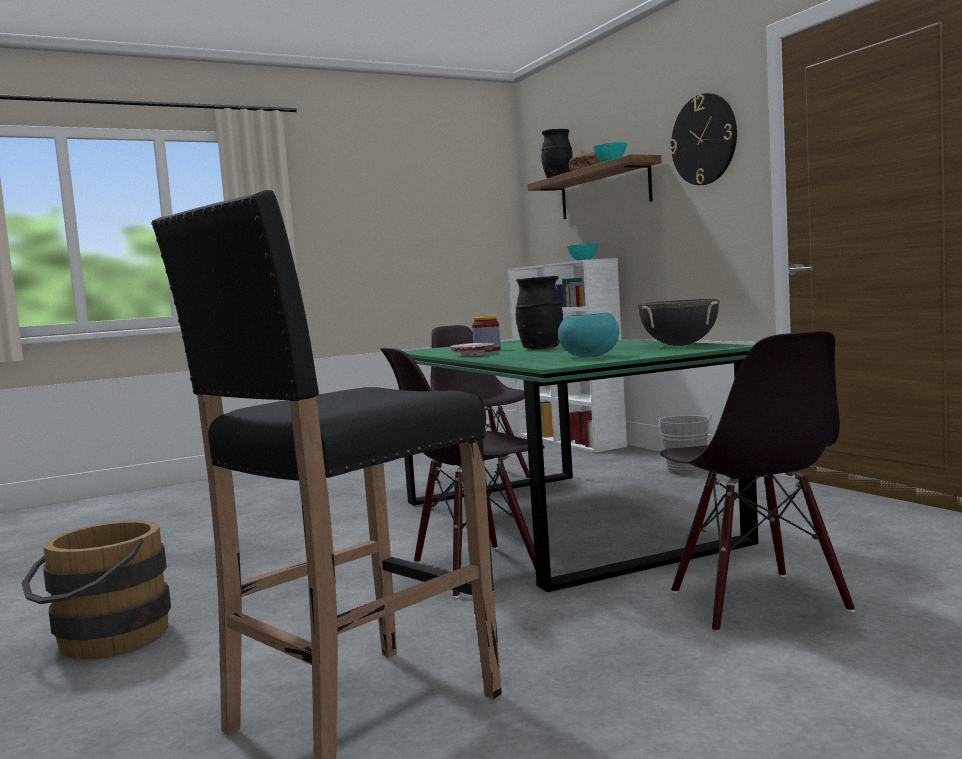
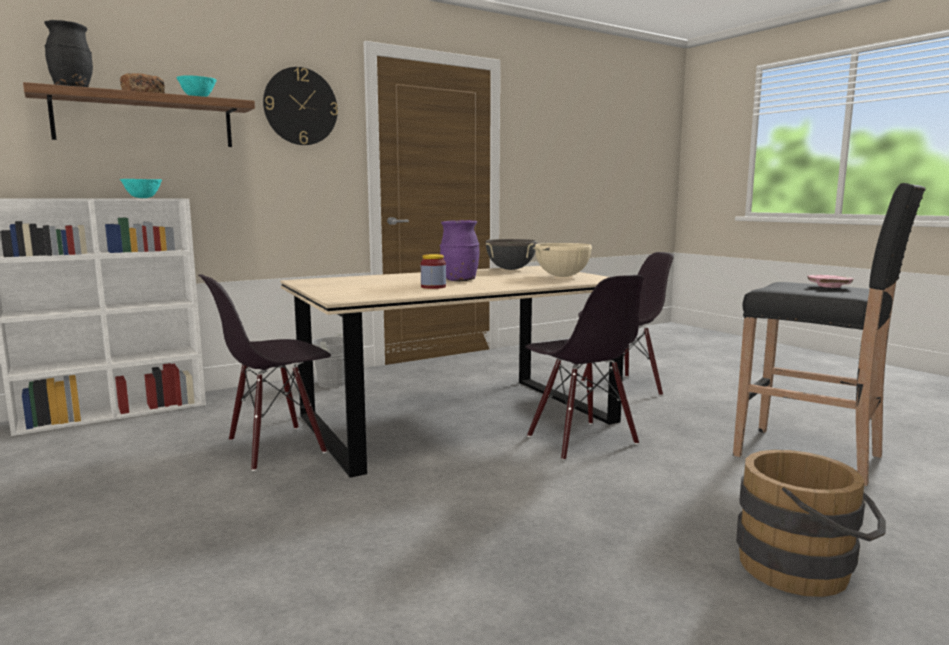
camera: 95 degrees left, 5 degrees up
green dining table [399,340,758,592] -> beige dining table [280,266,624,478]
pink plate [450,343,495,356] -> pink plate moved to [807,275,854,288]
black vase [516,276,563,350] -> purple vase [440,220,480,282]
turquoise bowl [558,313,619,358] -> beige cooking pot [533,243,592,277]

